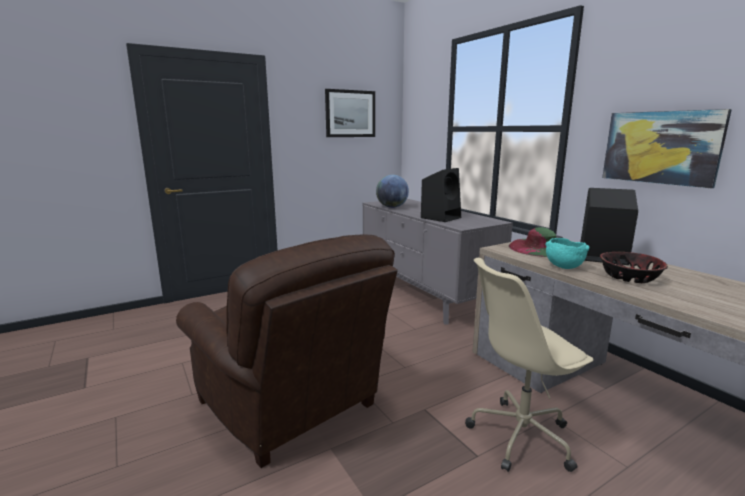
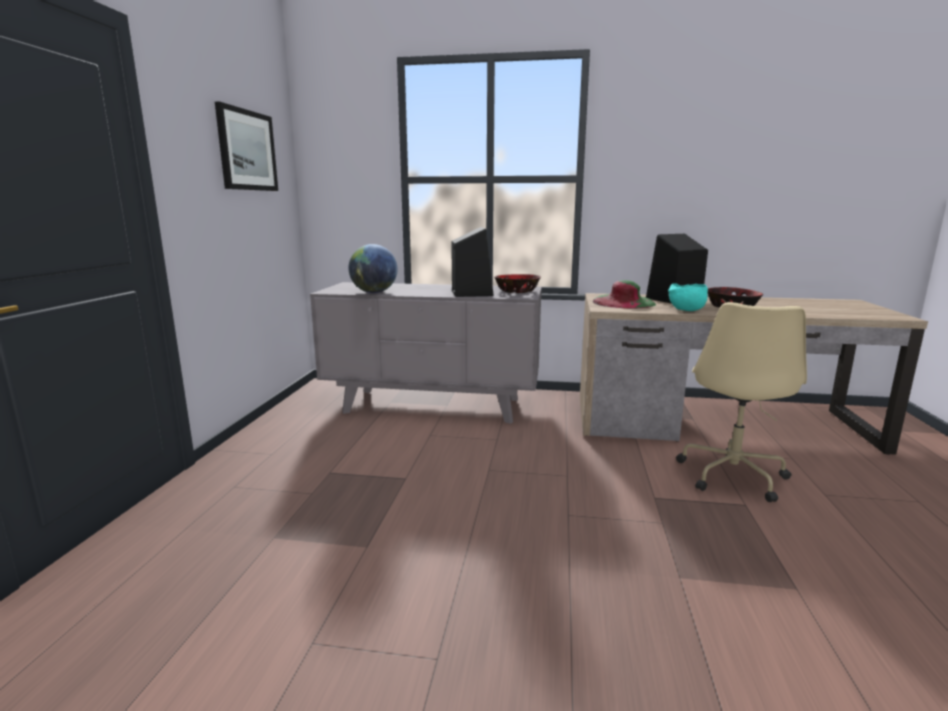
camera: 50 degrees left, 0 degrees up
brown armchair [176,234,398,468] -> none
picture [602,109,732,188] -> none
none -> bowl [494,274,541,293]

